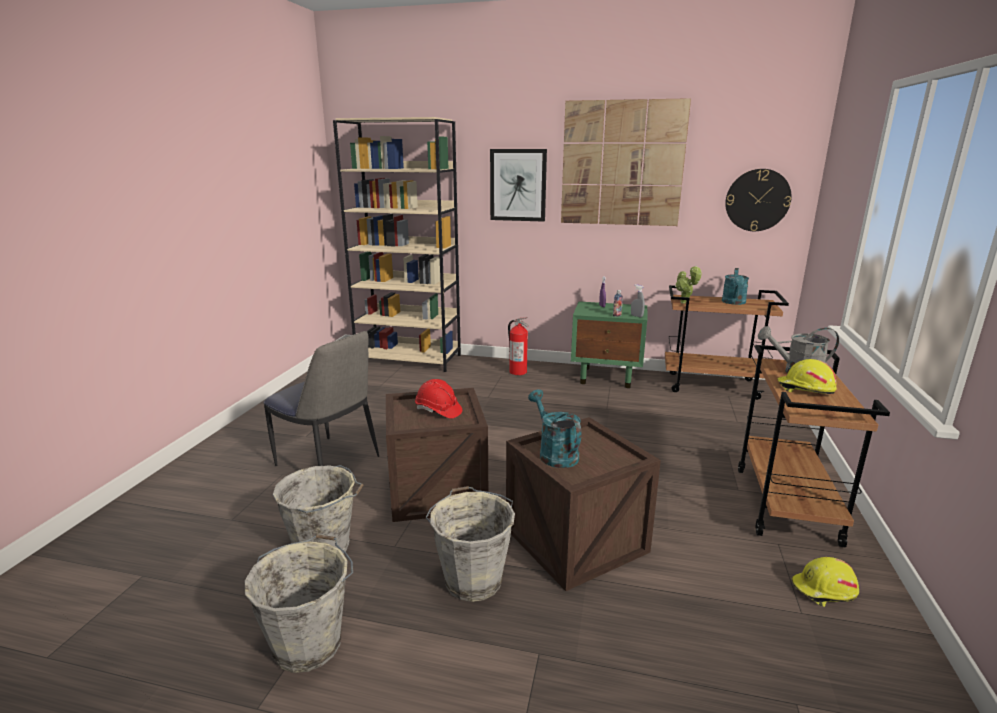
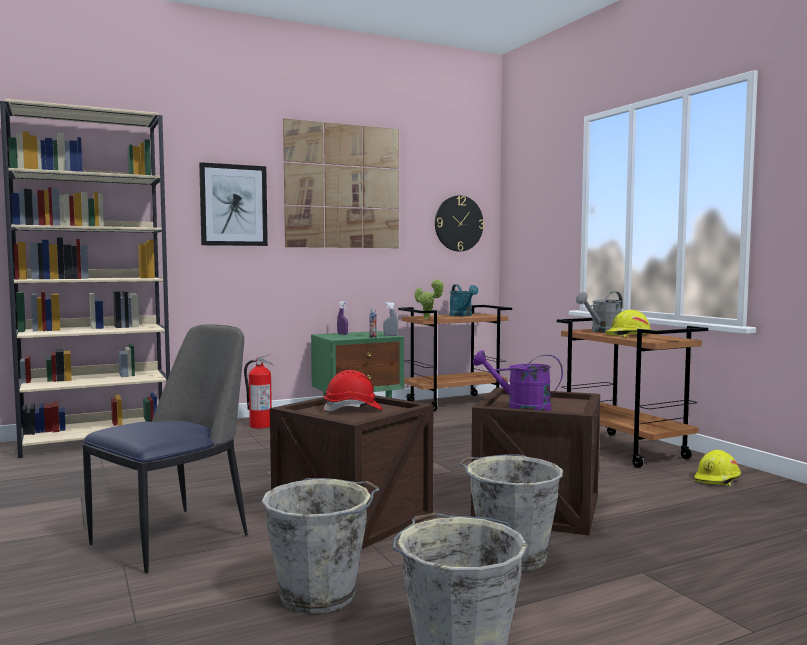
camera: 40 degrees left, 15 degrees down
chair [263,331,379,466] -> chair turned 45 degrees counterclockwise [82,324,248,574]
turquoise watering can [528,389,582,468] -> purple watering can [473,350,563,411]

